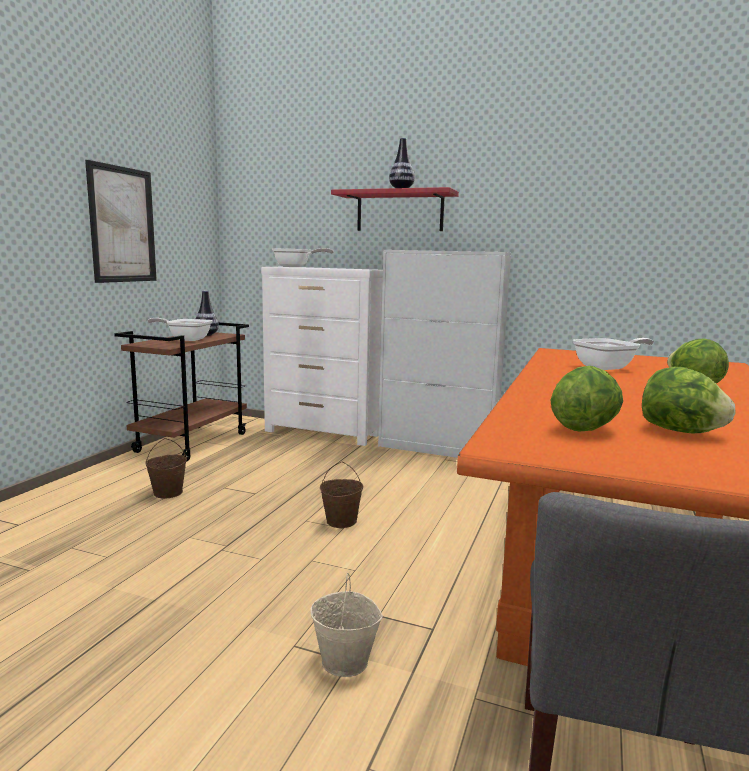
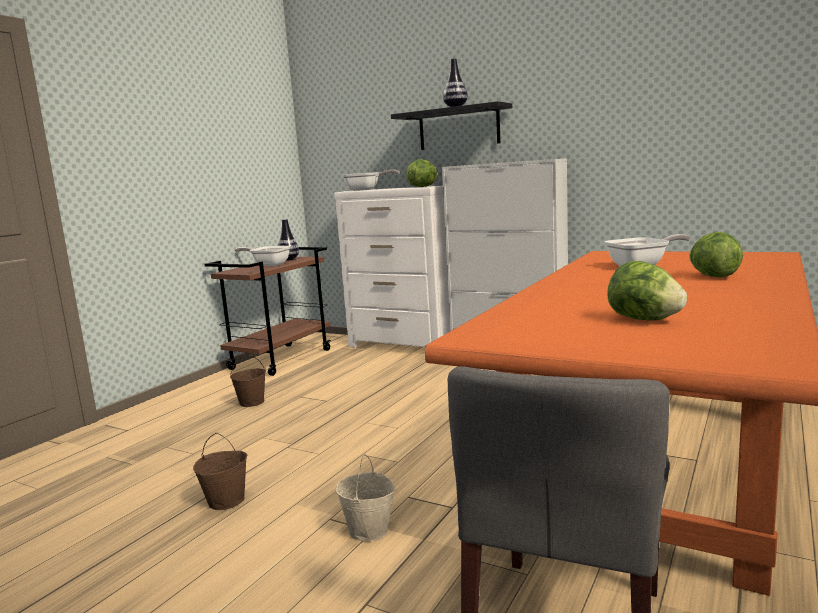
camera: 10 degrees right, 0 degrees up
picture [85,160,157,283] -> none
brown bucket [320,462,363,528] -> brown bucket moved to [193,433,247,510]
red shelf [331,187,459,231] -> black shelf [391,101,512,150]
lettuce [550,366,623,431] -> lettuce moved to [406,159,437,187]

